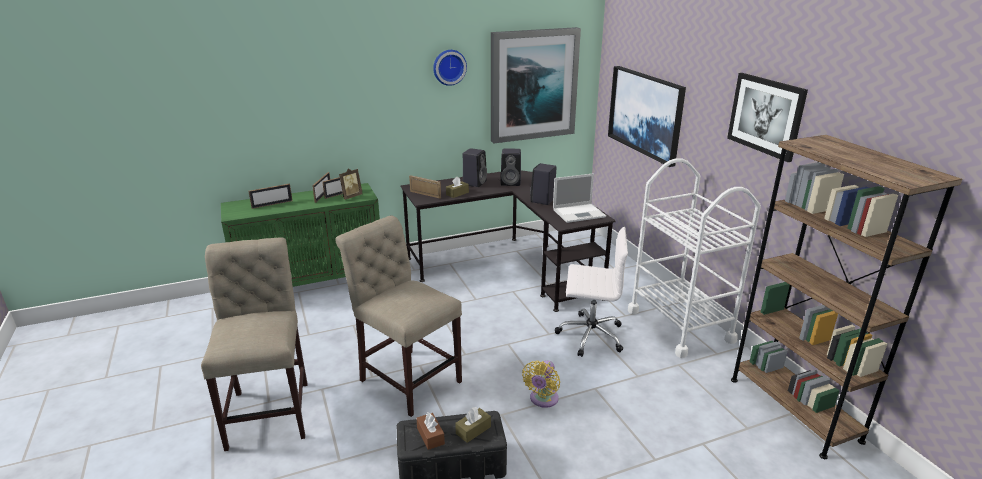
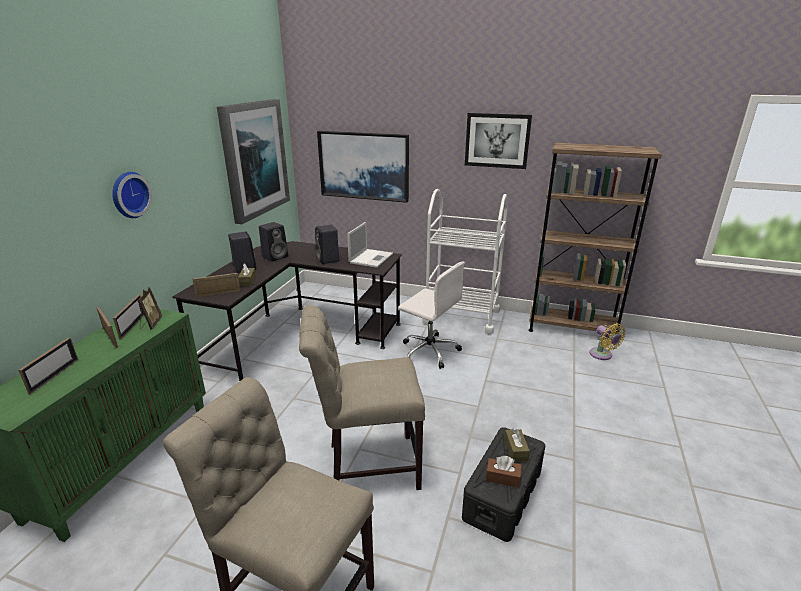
camera: 50 degrees left, 0 degrees up
wall clock [433,50,467,86] -> wall clock moved to [112,172,152,218]
yellow fan [522,360,560,408] -> yellow fan moved to [589,323,626,360]
white office chair [555,227,628,357] -> white office chair turned 75 degrees clockwise [398,262,465,369]

